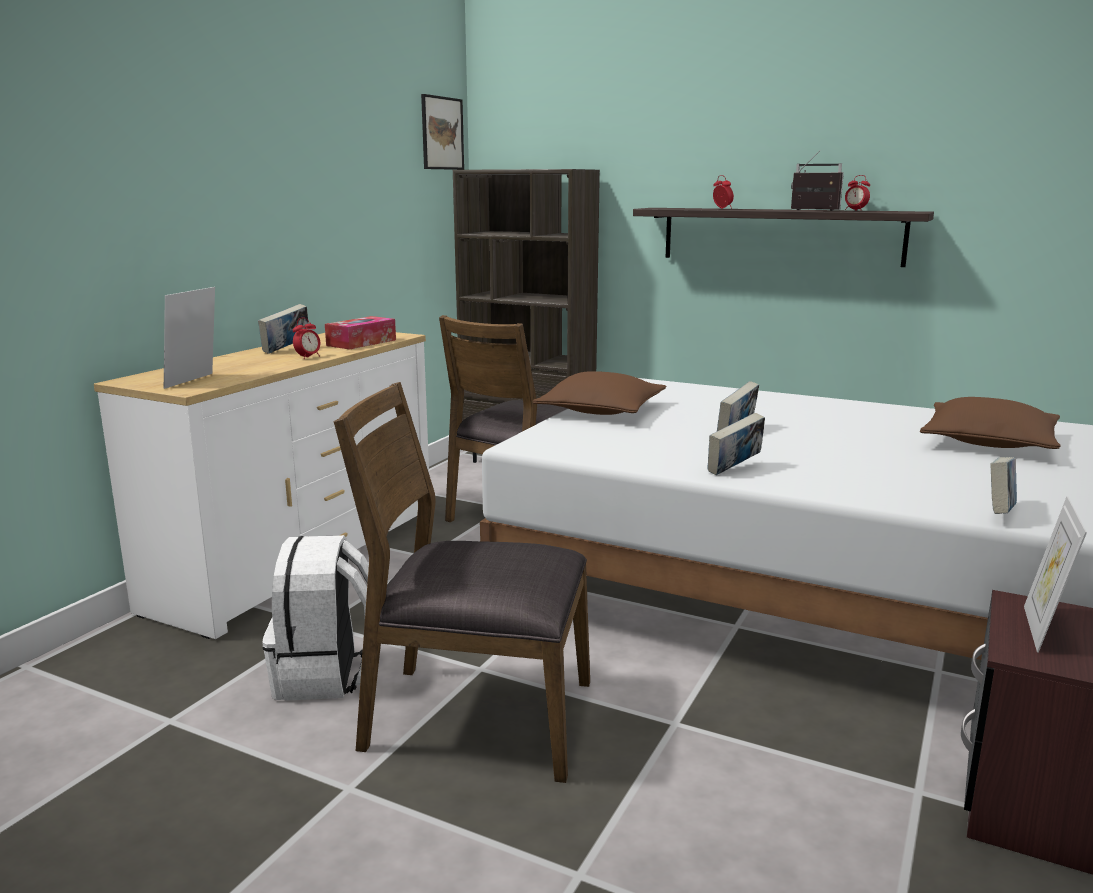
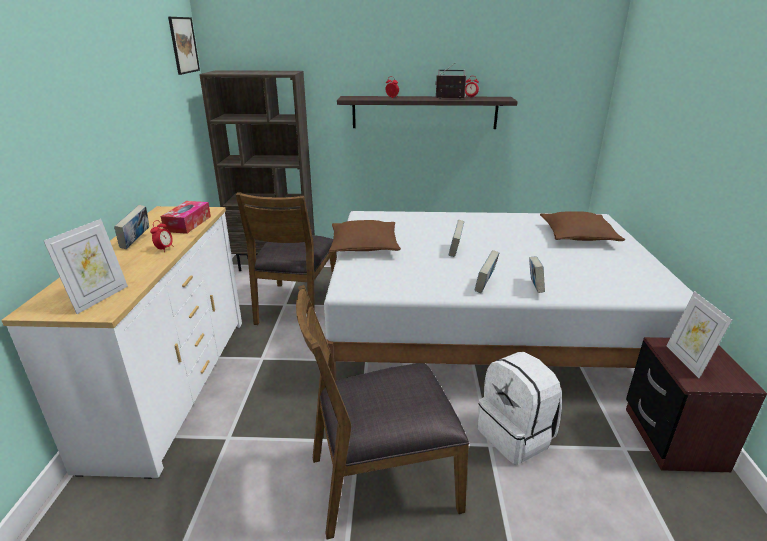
camera: 25 degrees left, 10 degrees up
picture frame [164,287,215,389] -> picture frame turned 150 degrees counterclockwise [44,219,128,314]
white backpack [262,535,369,701] -> white backpack moved to [478,352,562,465]
book [990,457,1017,514] -> book moved to [529,256,545,293]

